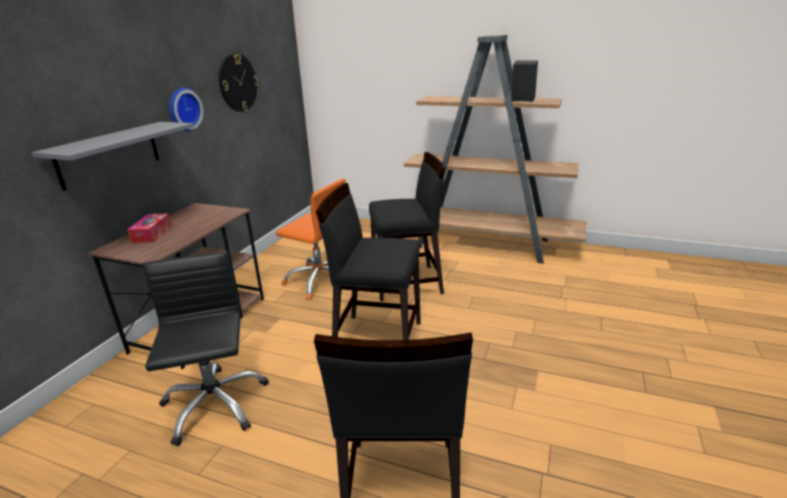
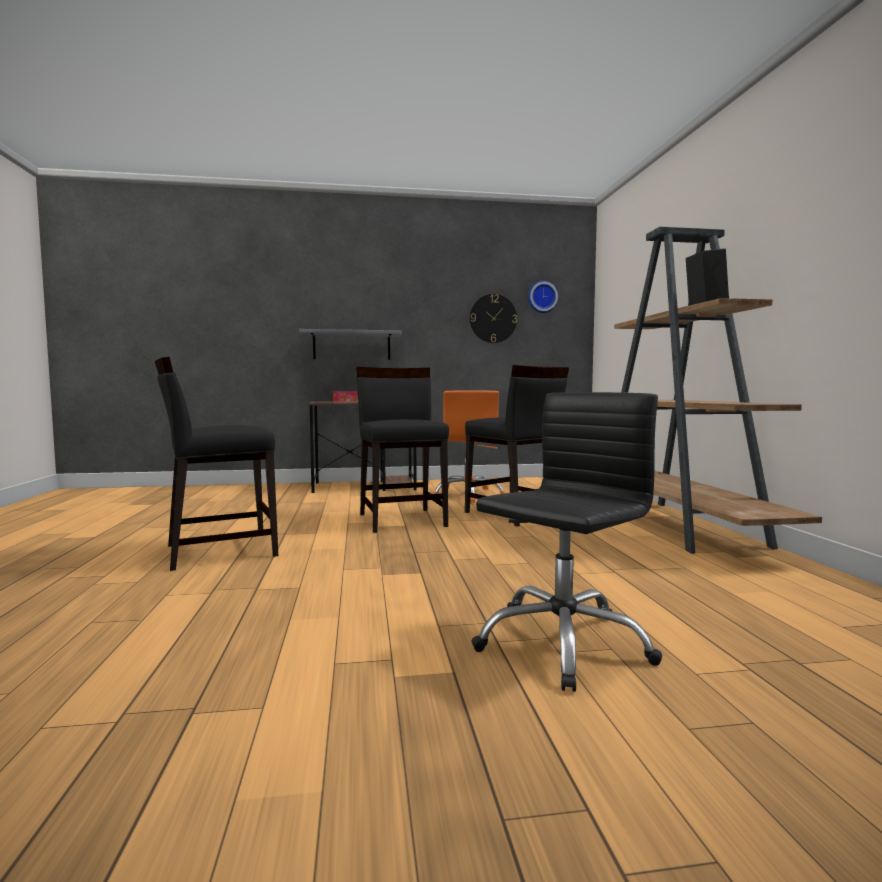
camera: 60 degrees right, 20 degrees down
black office chair [143,251,269,446] -> black office chair moved to [471,392,662,692]
wall clock [169,88,203,131] -> wall clock moved to [528,281,559,313]

